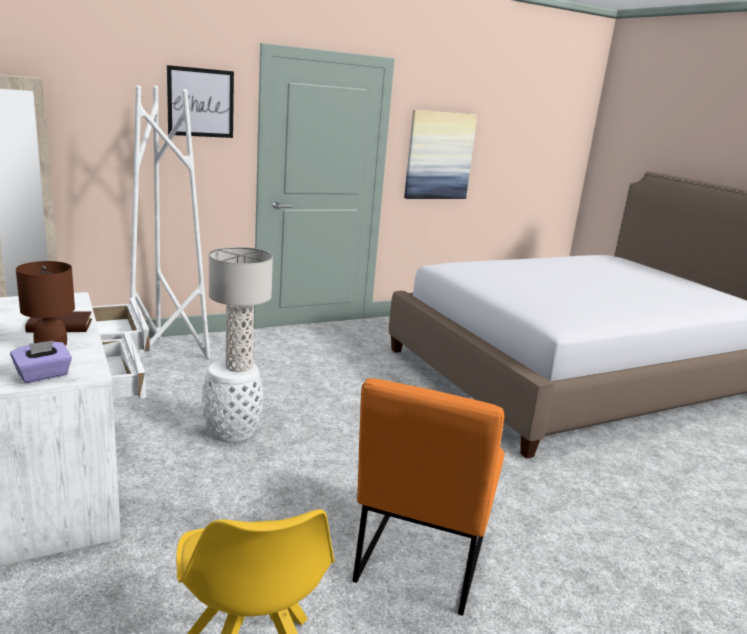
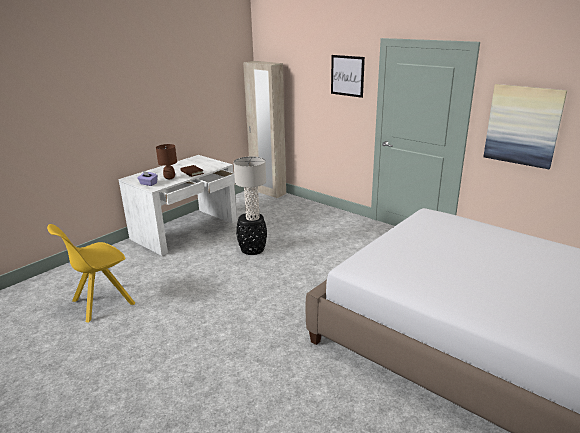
camera: 70 degrees right, 5 degrees up
white clothes rack [130,85,210,359] -> none
white stool [202,358,263,442] -> black stool [236,212,267,255]
orange chair [352,378,505,616] -> none

